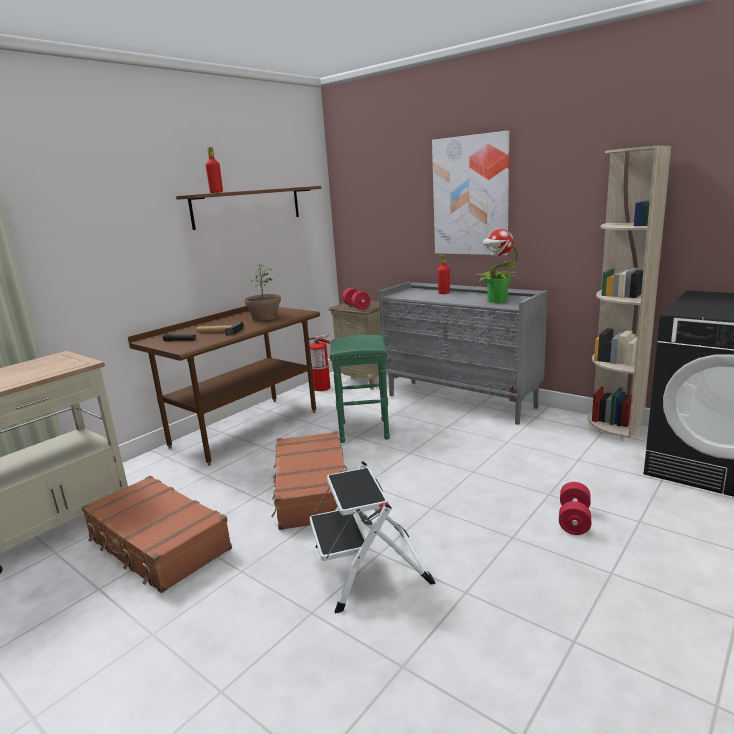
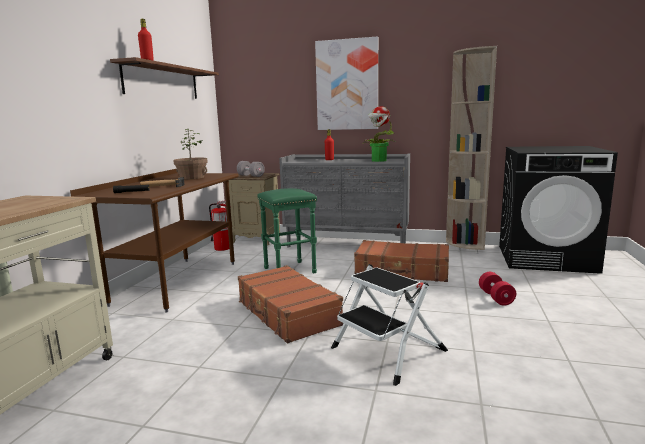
camera: 25 degrees left, 5 degrees down
brown suitcase [81,475,232,593] -> brown suitcase moved to [354,240,449,282]
red dumbbell [342,288,371,310] -> grey dumbbell [237,161,265,177]

